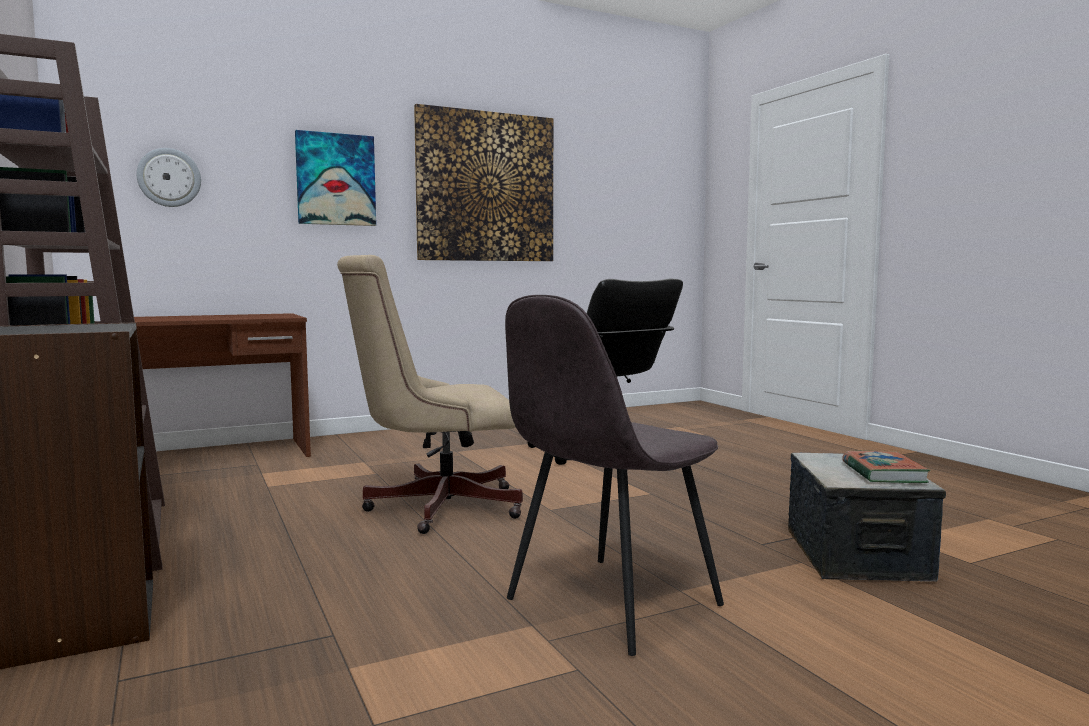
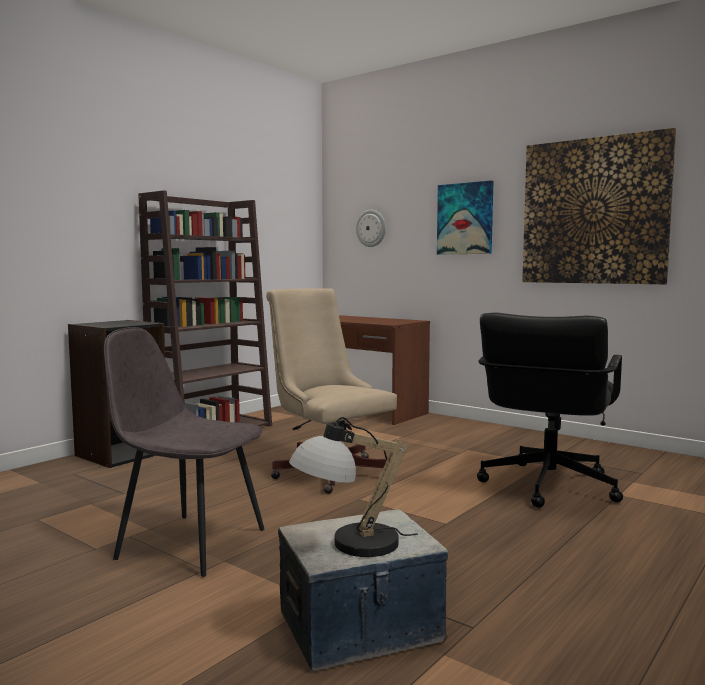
camera: 65 degrees right, 0 degrees up
book [842,451,931,483] -> table lamp [289,417,418,557]

